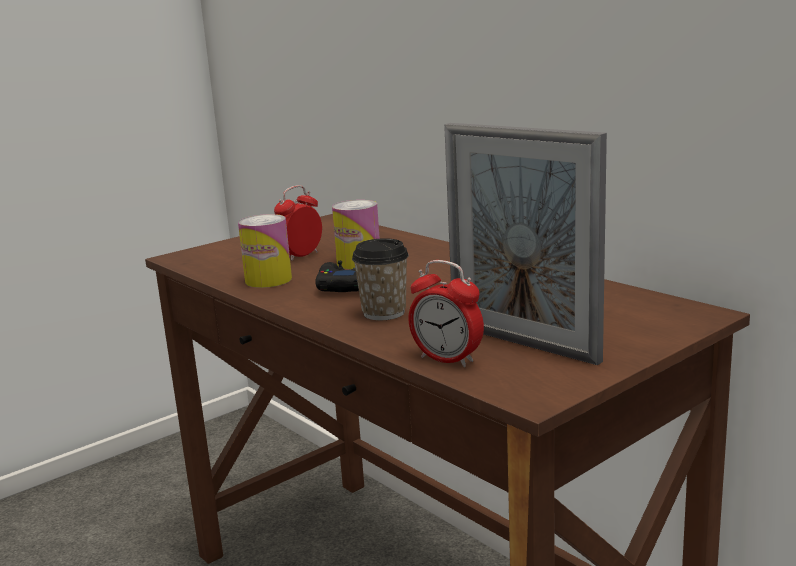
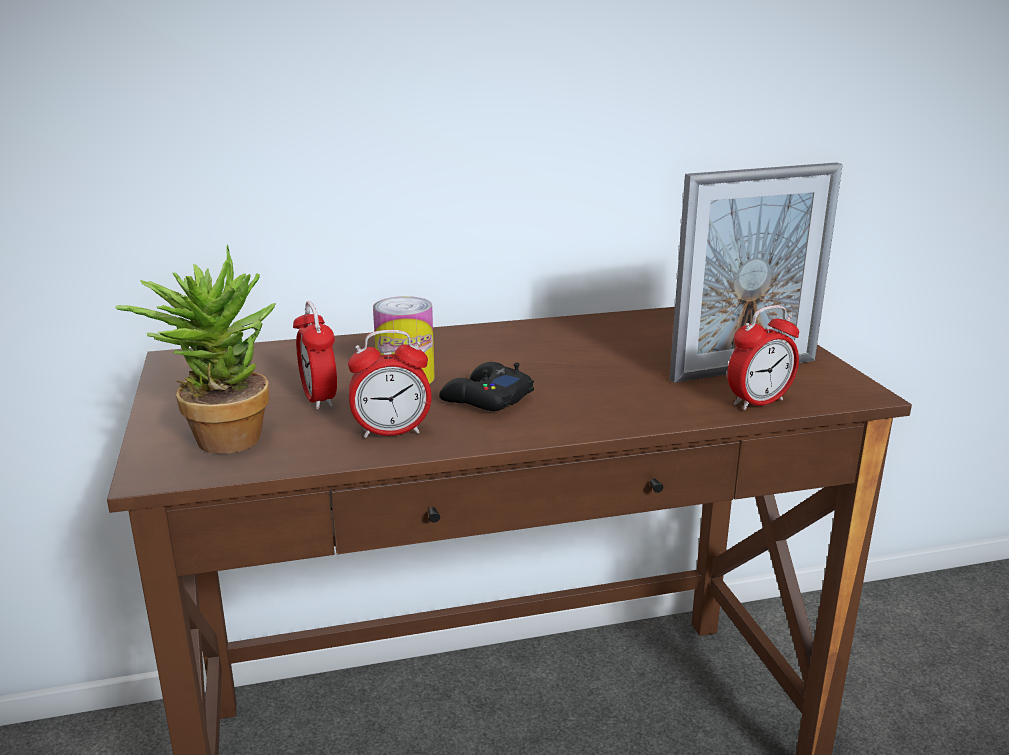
camera: 65 degrees left, 5 degrees up
can [238,214,292,288] -> alarm clock [348,330,432,438]
cup [352,238,409,320] -> none
none -> potted plant [115,245,276,454]

